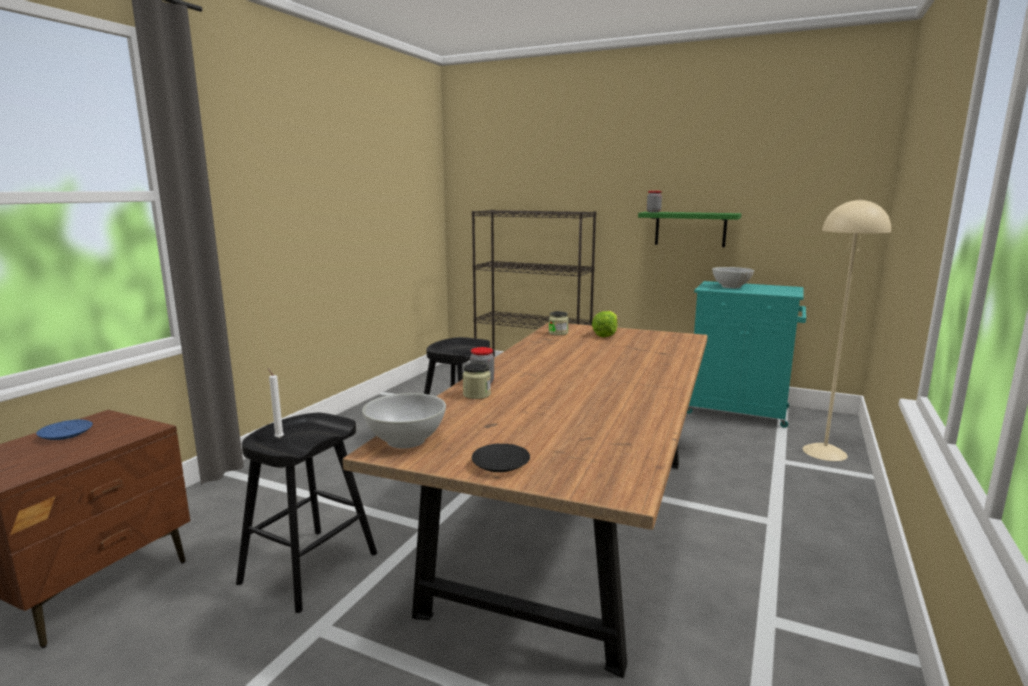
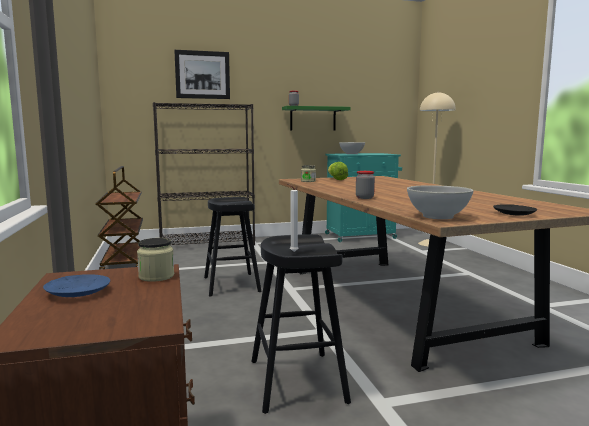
camera: 40 degrees left, 5 degrees down
jar [463,363,491,399] -> jar moved to [137,238,174,282]
none -> brown cart [95,166,143,270]
none -> picture [174,50,230,99]

